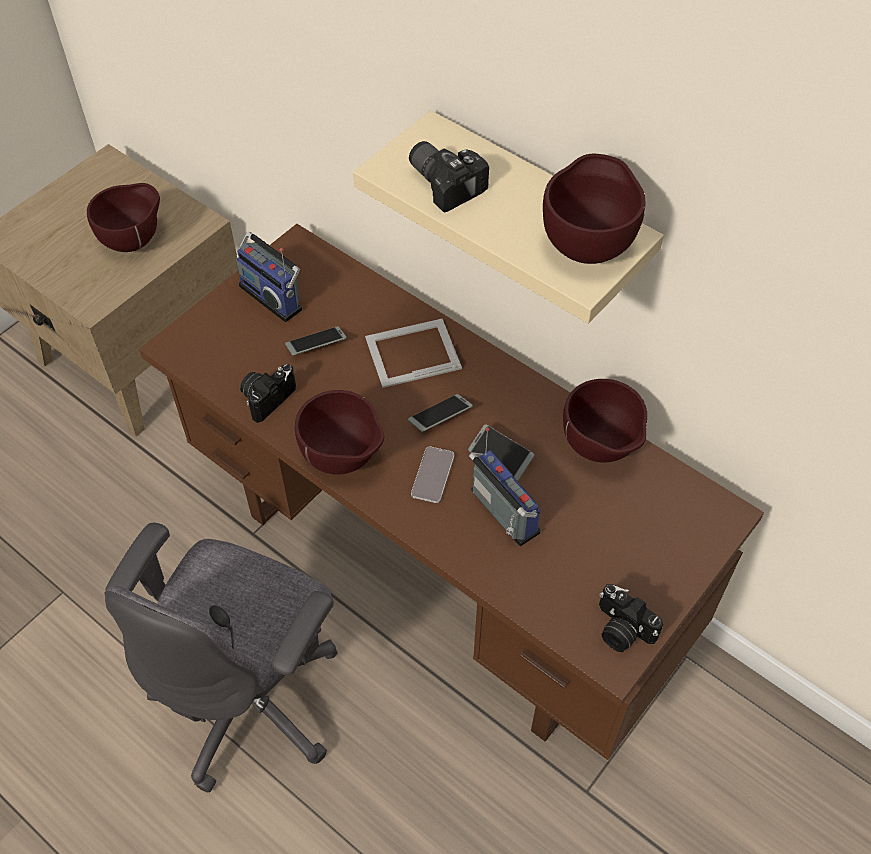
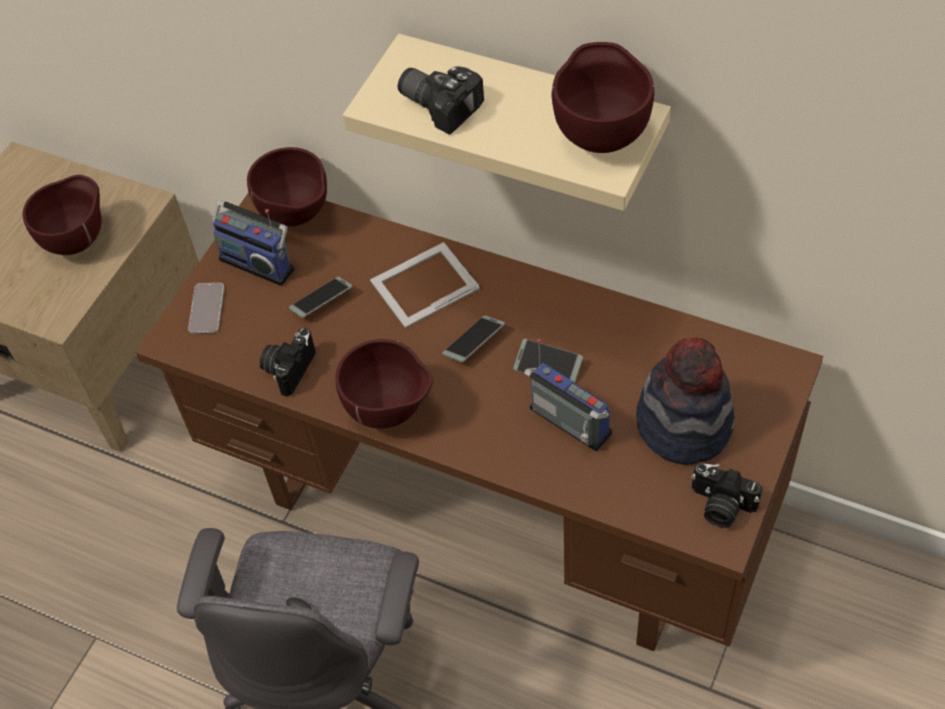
camera: 10 degrees left, 0 degrees up
phone [411,447,454,503] -> phone moved to [188,283,224,334]
brown bowl [563,379,647,463] -> brown bowl moved to [247,147,327,226]
none -> hat [636,338,735,465]

